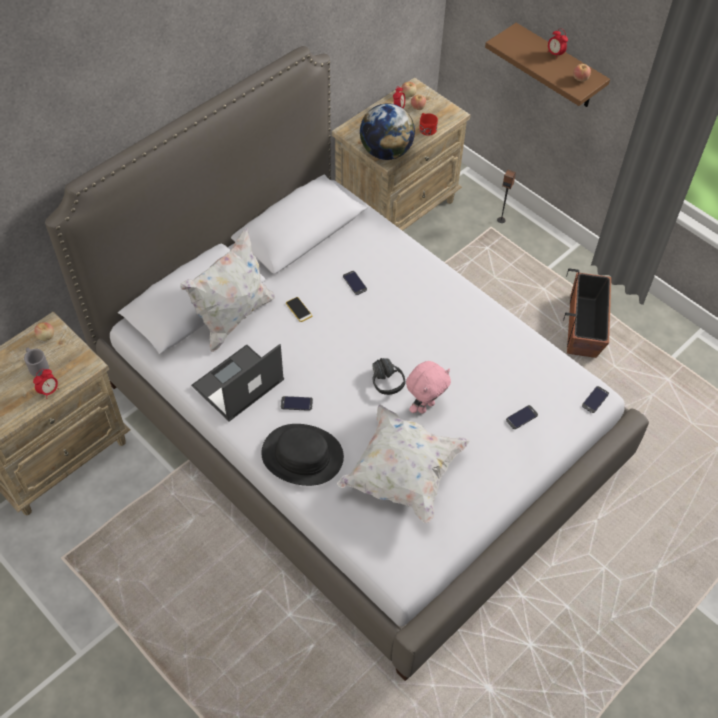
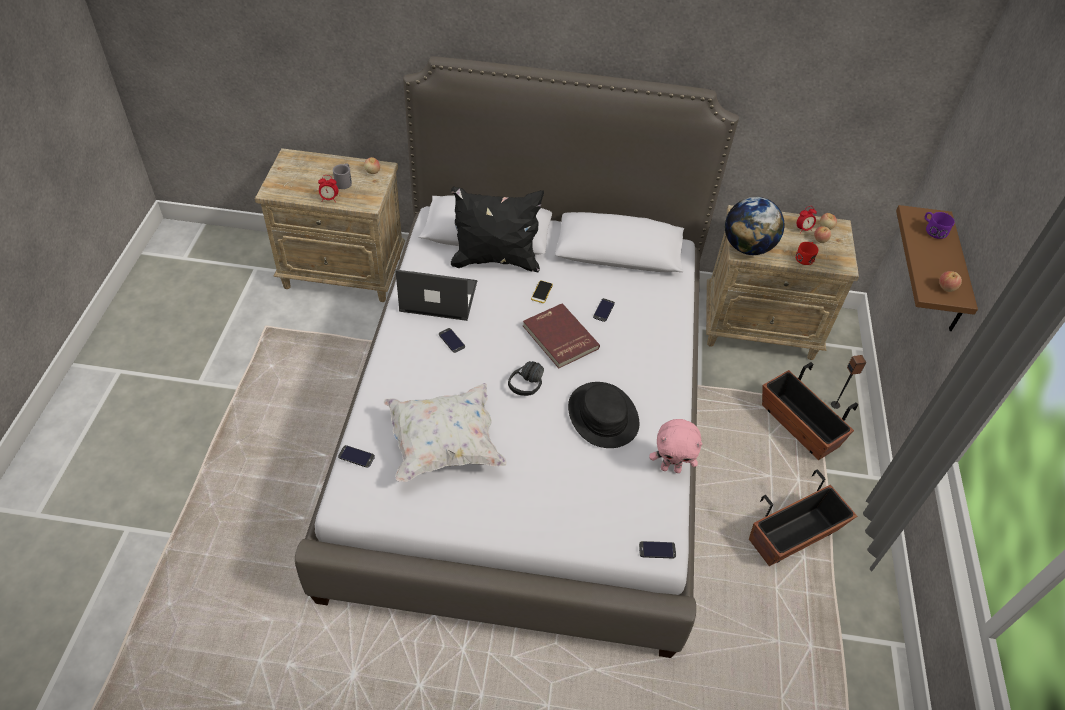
camera: 50 degrees right, 5 degrees down
white pillow [180,227,275,352] -> black pillow [451,186,544,272]
black hat [261,424,344,486] -> black hat moved to [568,382,639,448]
pink plush toy [406,361,451,414] -> pink plush toy moved to [649,419,702,473]
phone [506,405,538,429] -> phone moved to [338,445,375,468]
alarm clock [548,28,568,55] -> none
none -> red book [523,303,600,369]
none -> planter [762,362,858,460]
none -> purple mug [925,212,955,239]

